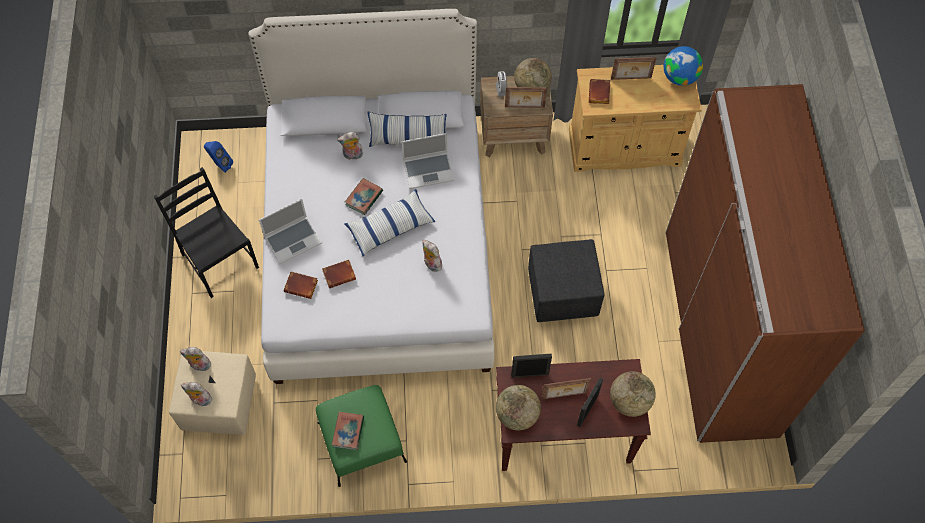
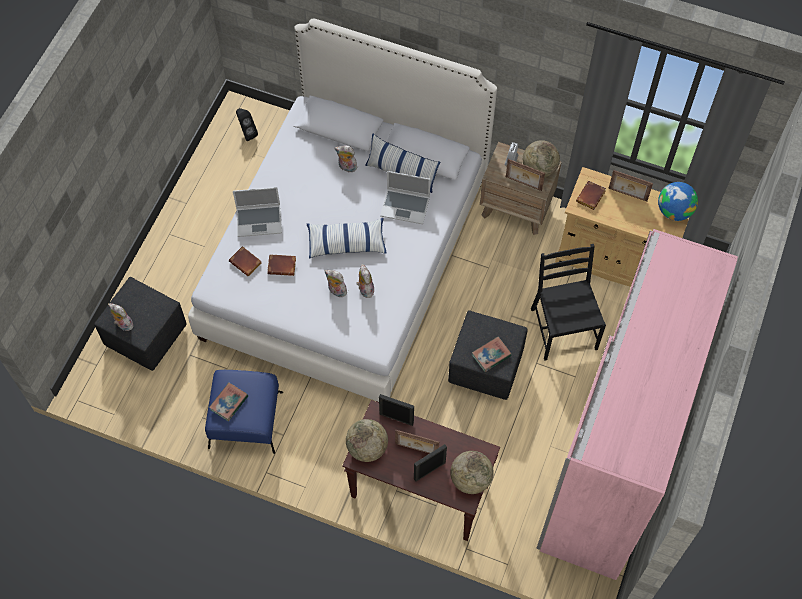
camera: 25 degrees right, 0 degrees up
black chair [153,167,259,298] -> black chair moved to [531,244,606,361]
beige ottoman [169,351,256,435] -> black ottoman [94,277,186,371]
plush toy [180,347,211,371] -> plush toy moved to [325,270,347,297]
blue speaker [204,141,233,173] -> black speaker [236,108,258,141]
green ottoman [316,385,407,487] -> blue ottoman [205,370,283,454]
book [345,178,383,215] -> book moved to [472,337,512,372]
brown wardrobe [665,84,865,443] -> pink wardrobe [536,229,738,580]

